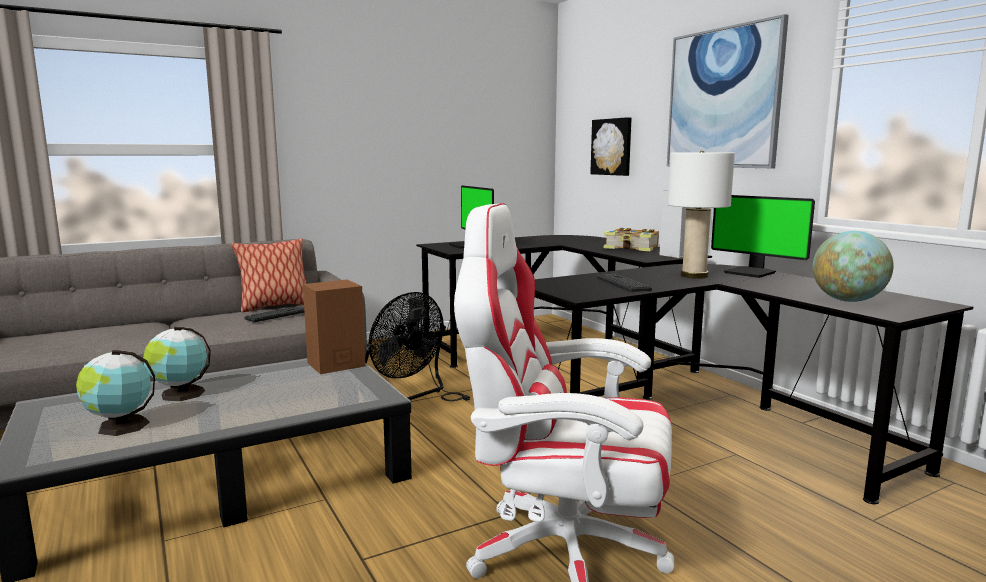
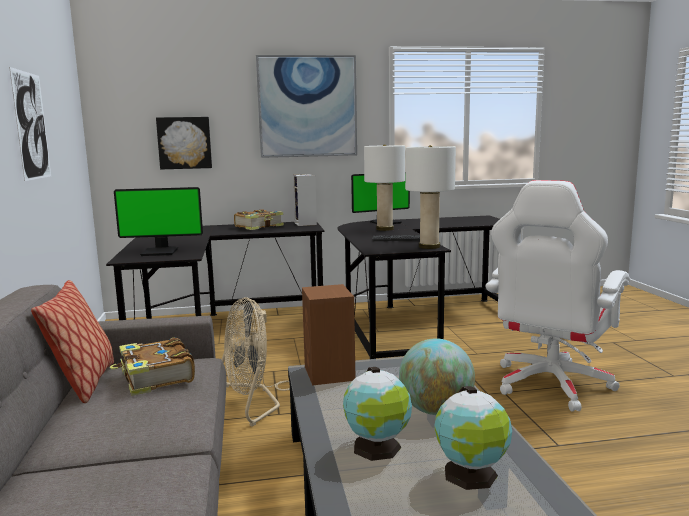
camera: 70 degrees left, 0 degrees up
keyboard [244,306,304,322] -> book [110,338,195,396]
black fan [365,292,470,401] -> beige fan [221,297,290,427]
globe [812,231,894,302] -> globe moved to [399,338,475,415]
none -> picture [9,67,51,181]
none -> white table lamp [405,145,456,249]

